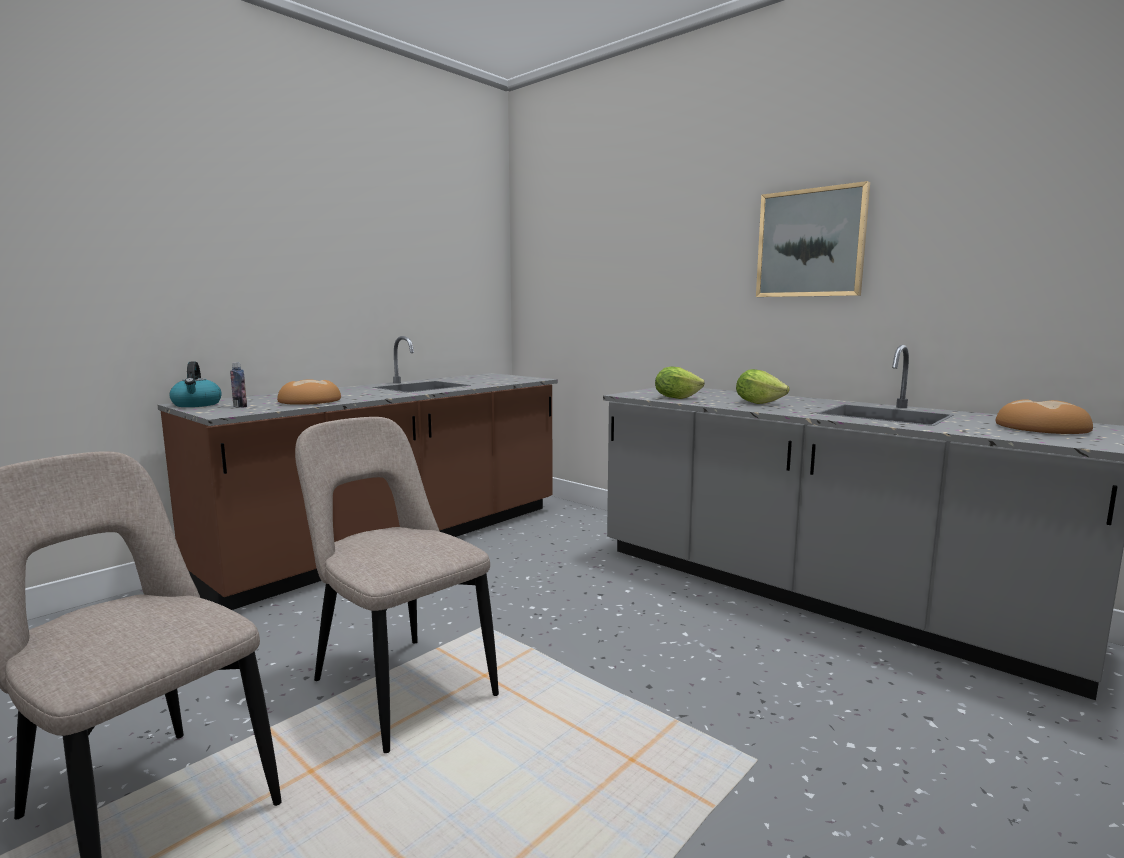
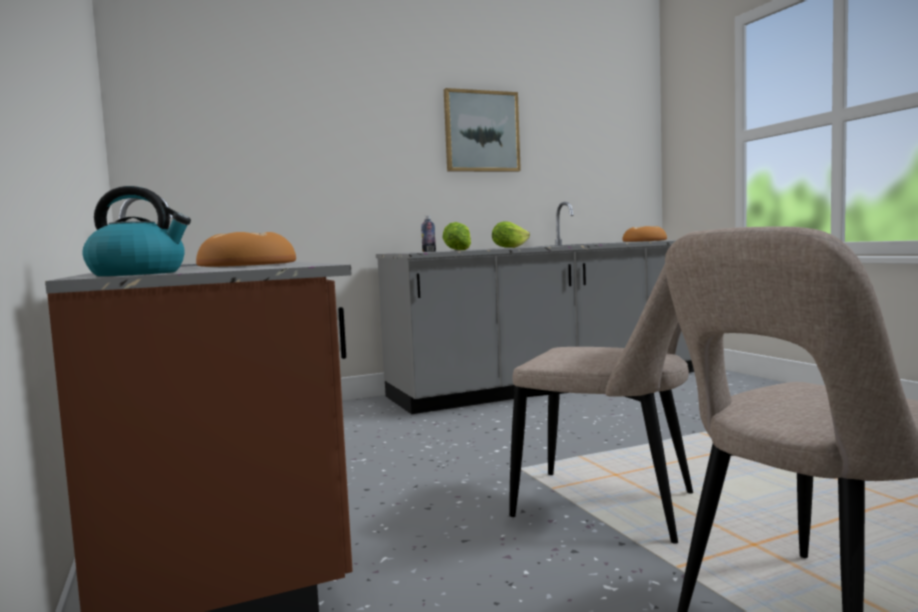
camera: 65 degrees left, 5 degrees down
bottle [230,362,247,408] -> bottle moved to [421,216,436,252]
beige chair [295,417,499,753] -> beige chair turned 135 degrees counterclockwise [509,231,697,544]

